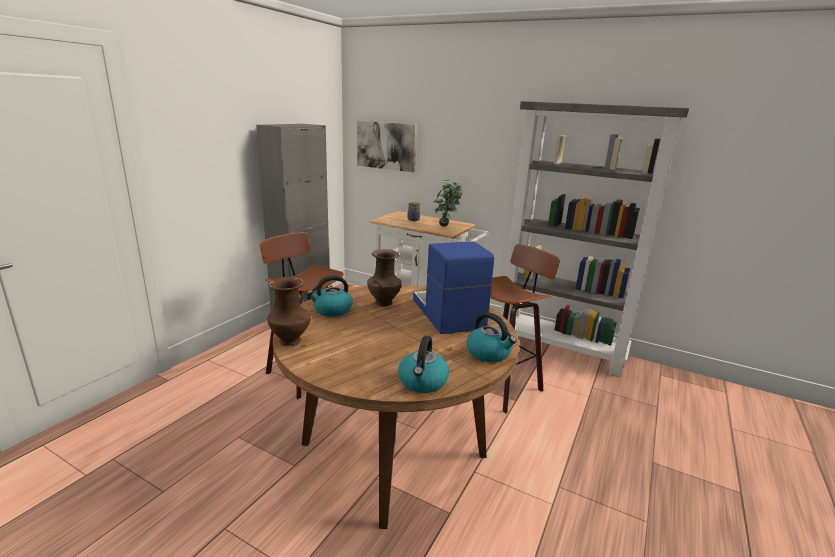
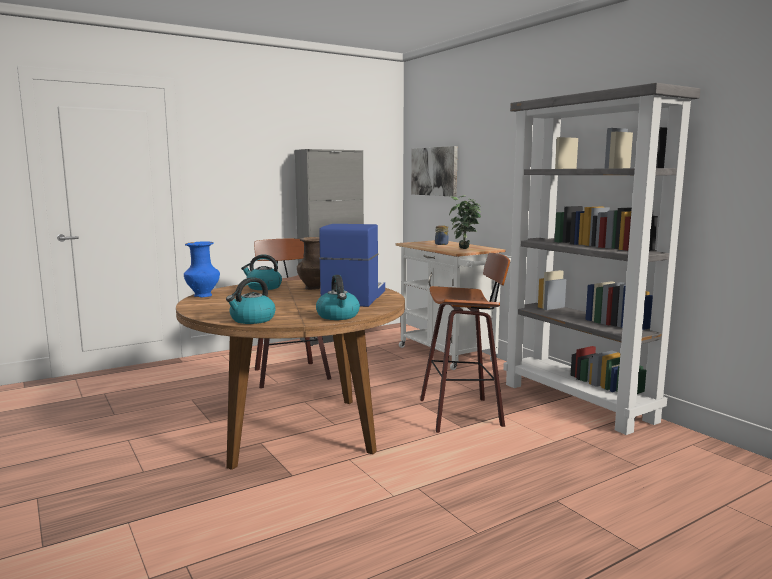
camera: 30 degrees right, 10 degrees down
brown vase [267,277,311,345] -> blue vase [184,241,220,297]

